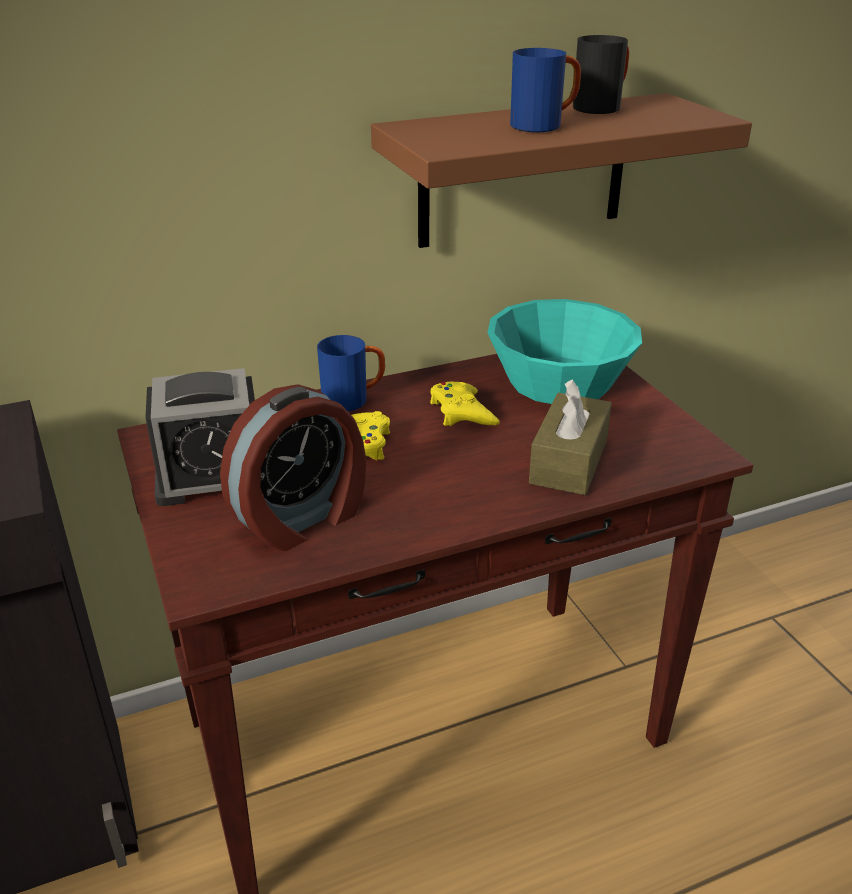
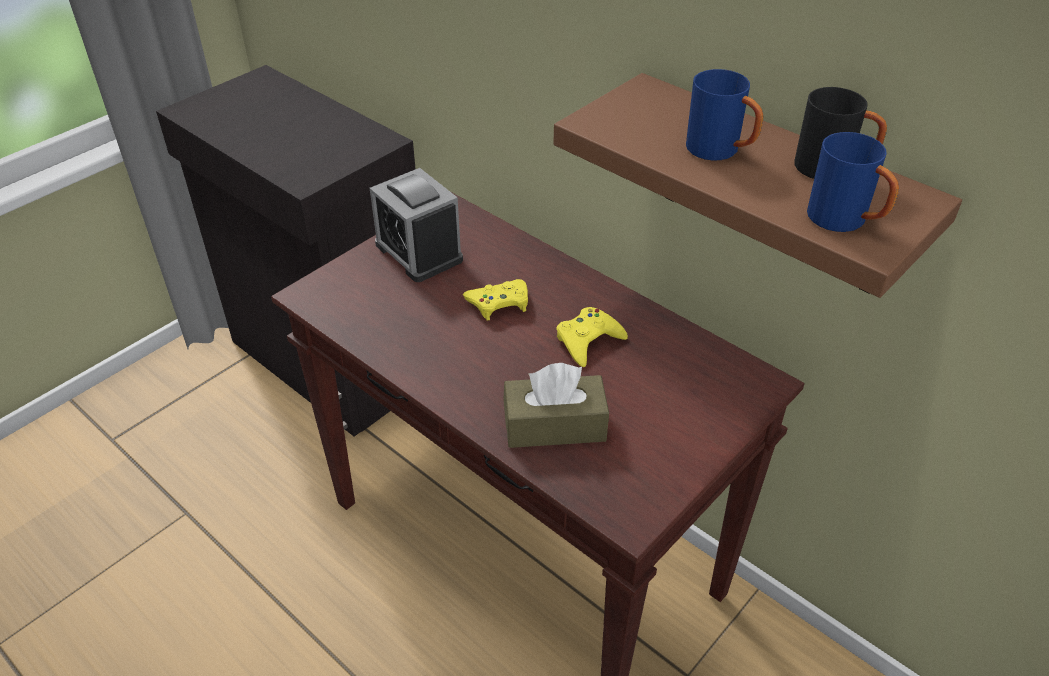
camera: 65 degrees right, 10 degrees up
alarm clock [220,384,367,551] -> none
blue mug [317,335,385,411] -> blue mug moved to [807,132,899,232]
turquoise bowl [487,299,642,404] -> none

